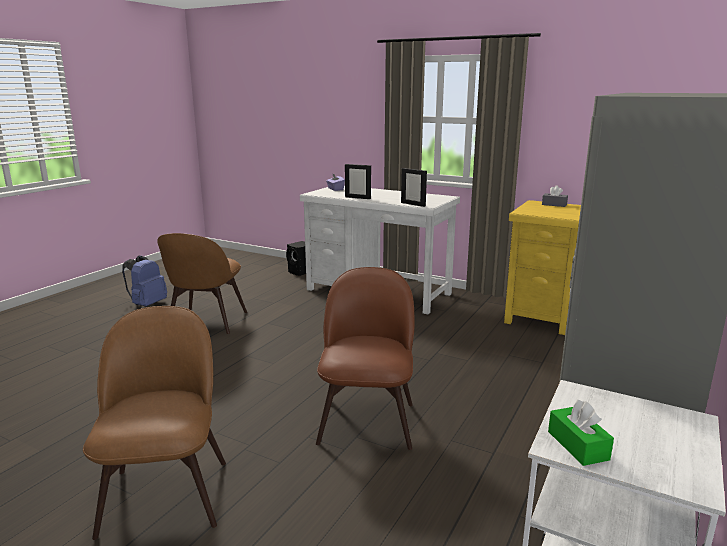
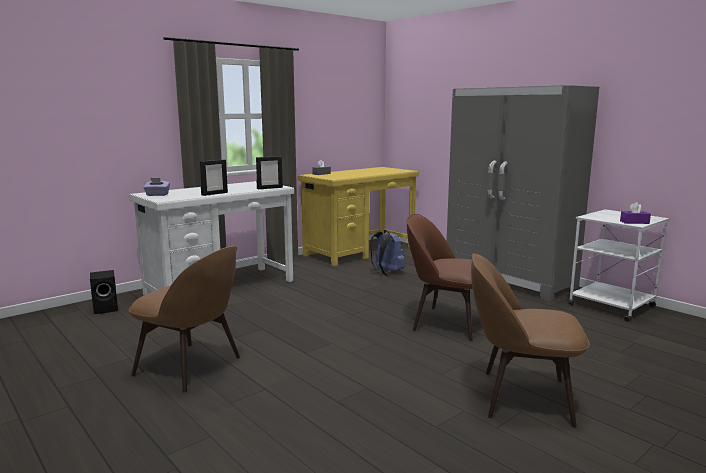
camera: 70 degrees left, 5 degrees down
blue backpack [122,255,167,306] -> blue backpack moved to [370,230,405,275]
green tissue box [548,400,614,466] -> purple tissue box [620,202,651,224]

